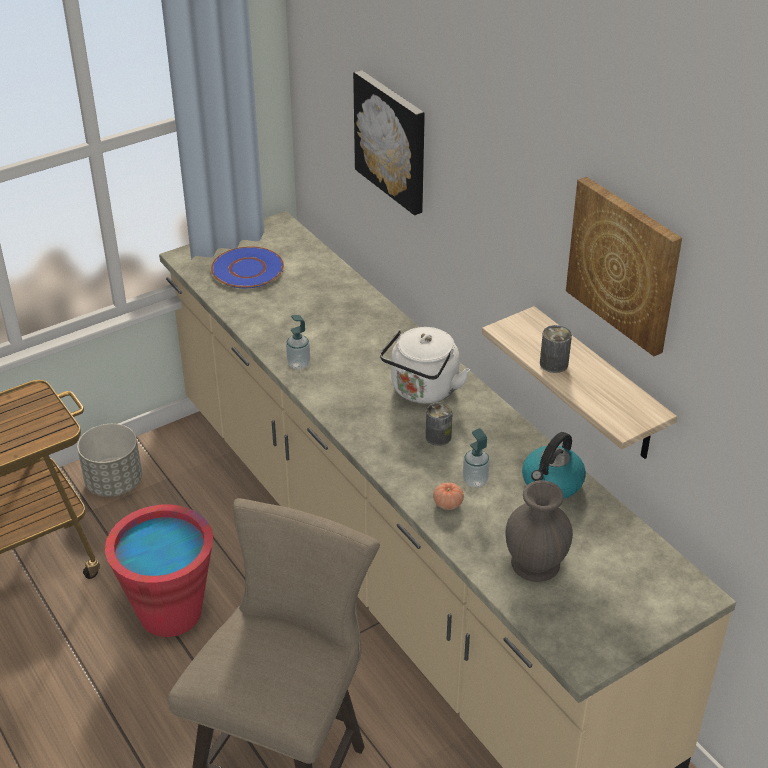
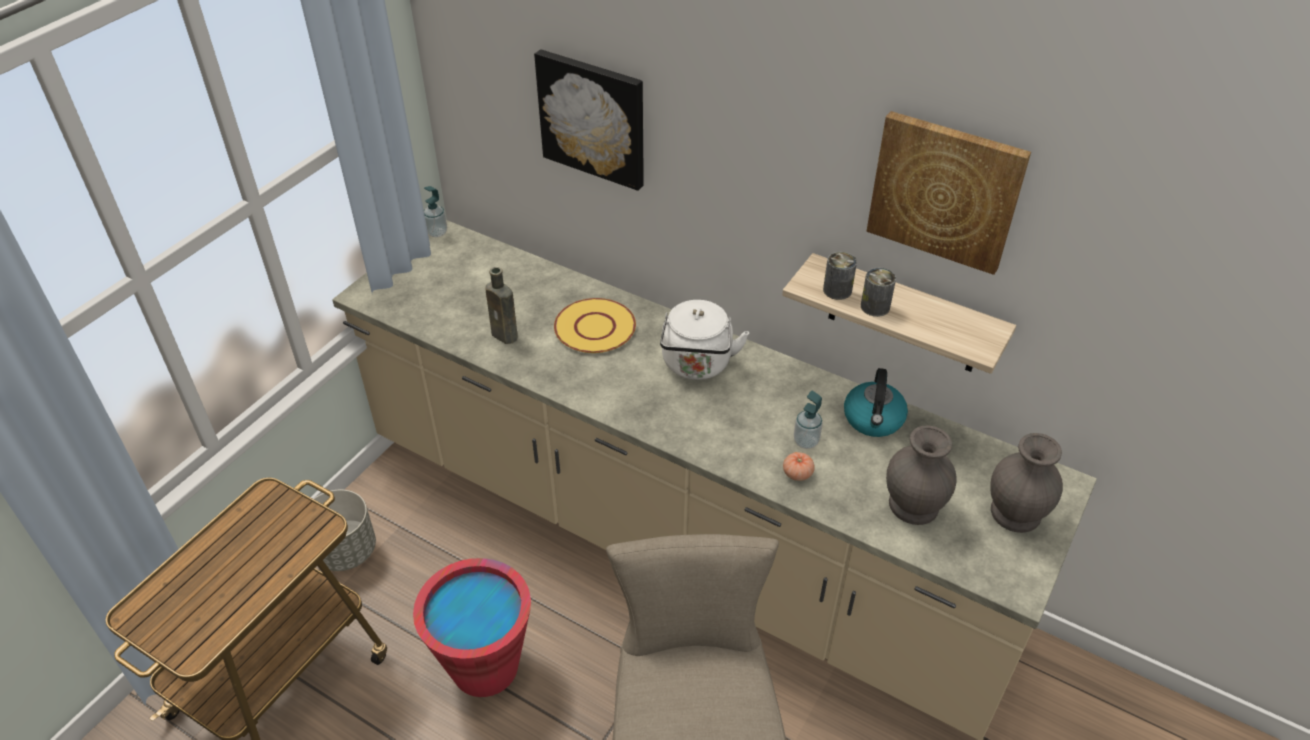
camera: 25 degrees left, 5 degrees up
blue plate [211,246,284,288] -> none
soap dispenser [286,315,310,369] -> soap dispenser moved to [424,186,447,237]
can [426,403,453,446] -> can moved to [823,251,857,300]
none -> brown bottle [485,267,518,344]
none -> yellow plate [554,298,636,353]
none -> grey vase [990,433,1063,533]

